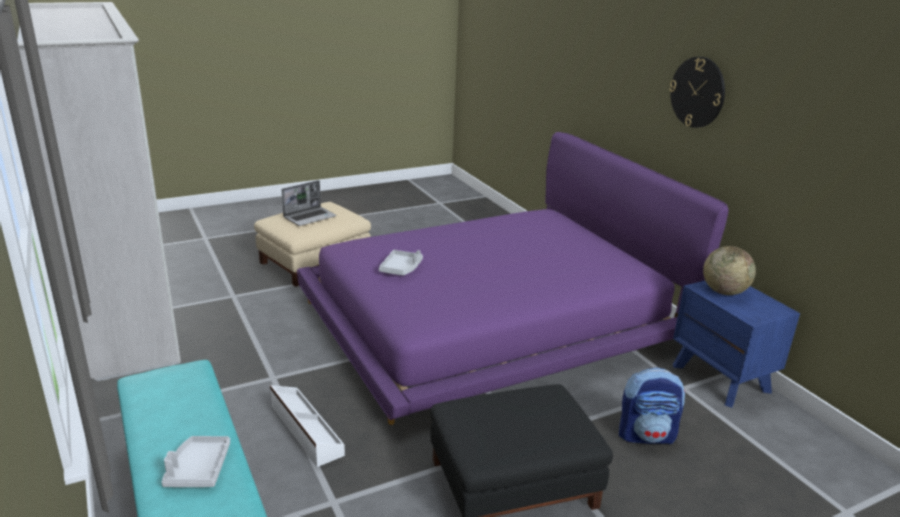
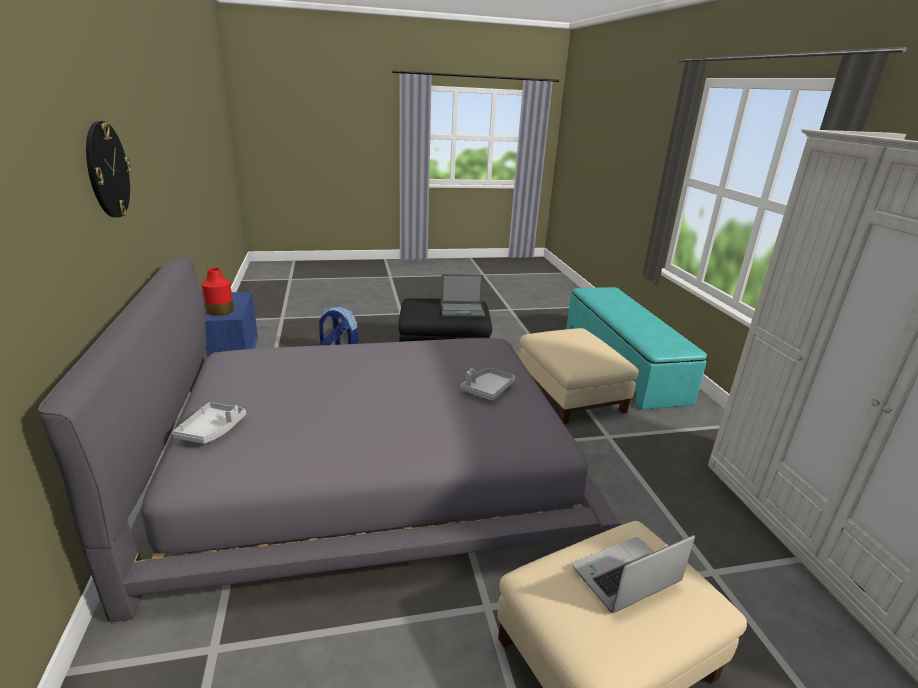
camera: 165 degrees left, 0 degrees up
grey tray [161,436,230,487] -> grey tray moved to [172,402,246,444]
white storage box [270,385,345,467] -> beige ottoman [519,328,639,424]
purple bed [297,132,729,425] -> grey bed [37,256,621,622]
globe [703,246,756,295] -> red vase [201,268,234,316]
none -> laptop [441,274,485,317]

